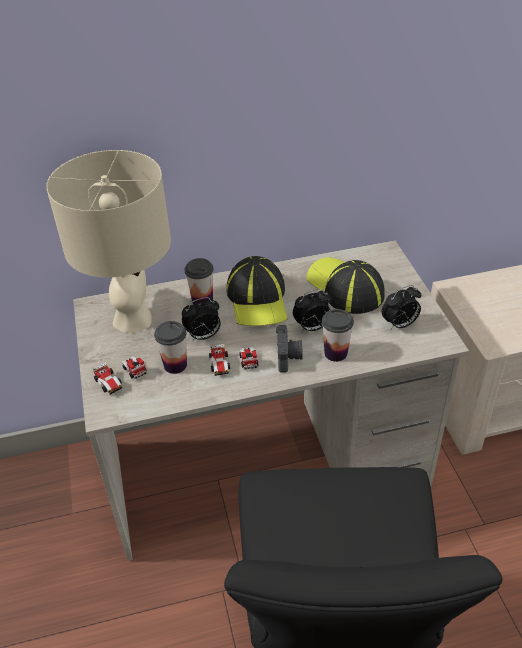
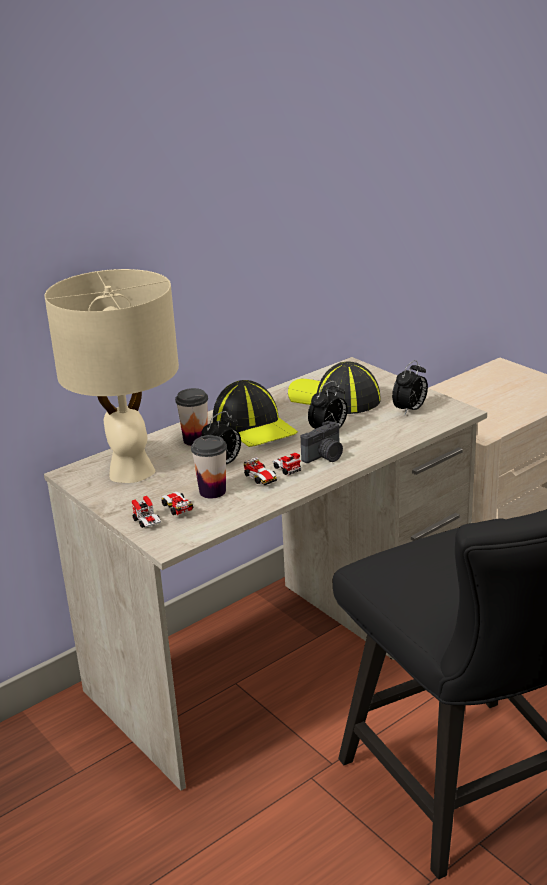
camera: 25 degrees left, 15 degrees down
toy car [93,356,147,394] -> toy car turned 150 degrees counterclockwise [132,492,193,528]
camera [276,325,303,373] -> camera turned 75 degrees clockwise [301,421,343,463]
cup [322,309,354,362] -> none

